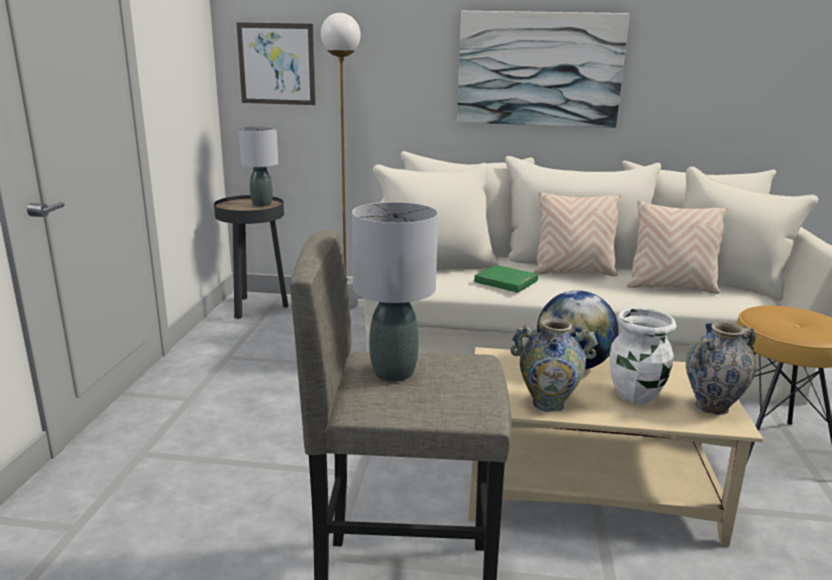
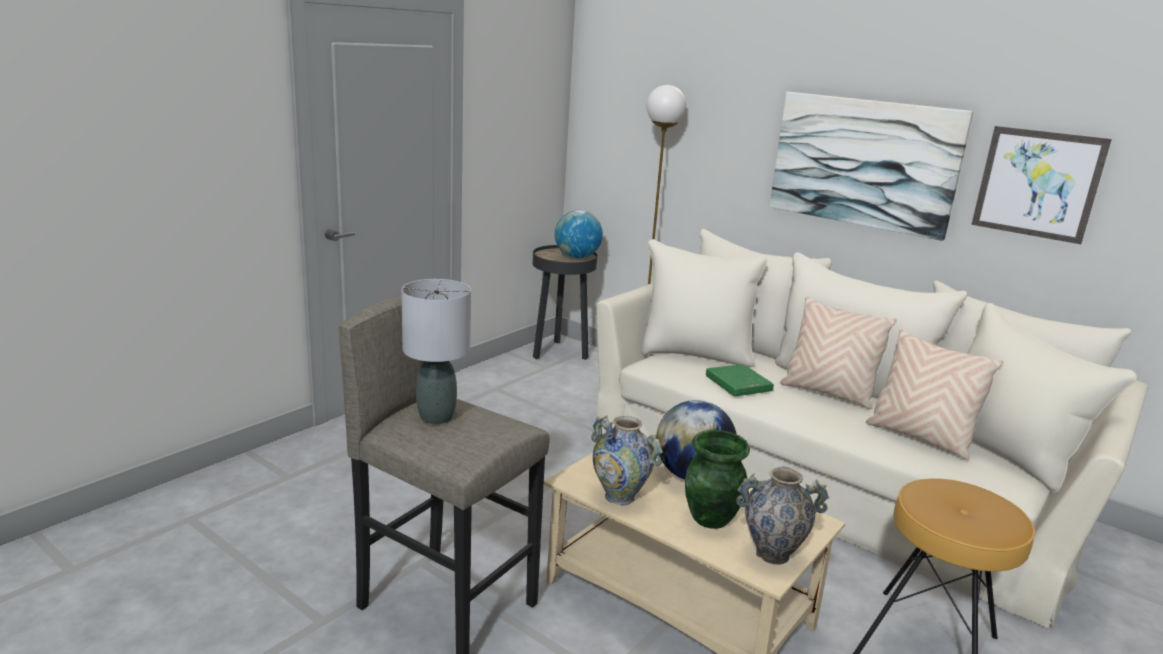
camera: 30 degrees right, 0 degrees up
picture [236,22,316,105] -> picture moved to [971,126,1112,244]
grey table lamp [238,126,278,207] -> globe [555,210,603,258]
white vase [610,308,676,404] -> green vase [685,430,750,529]

